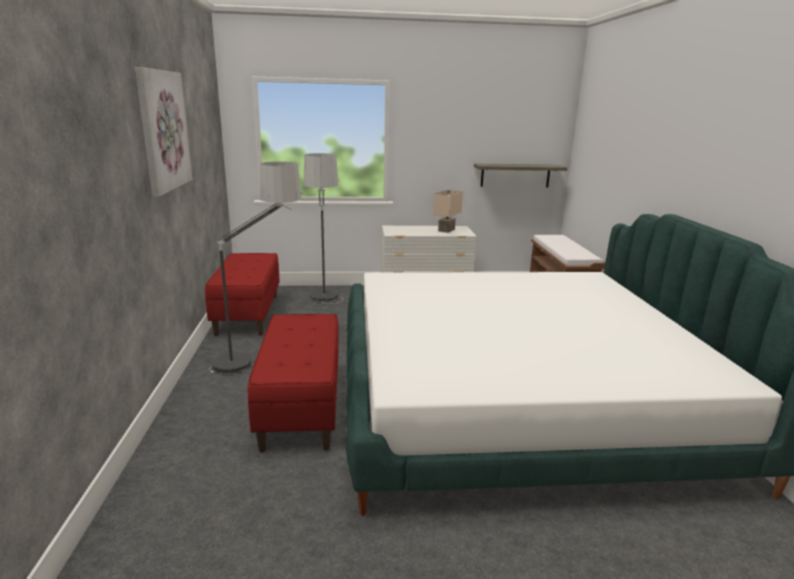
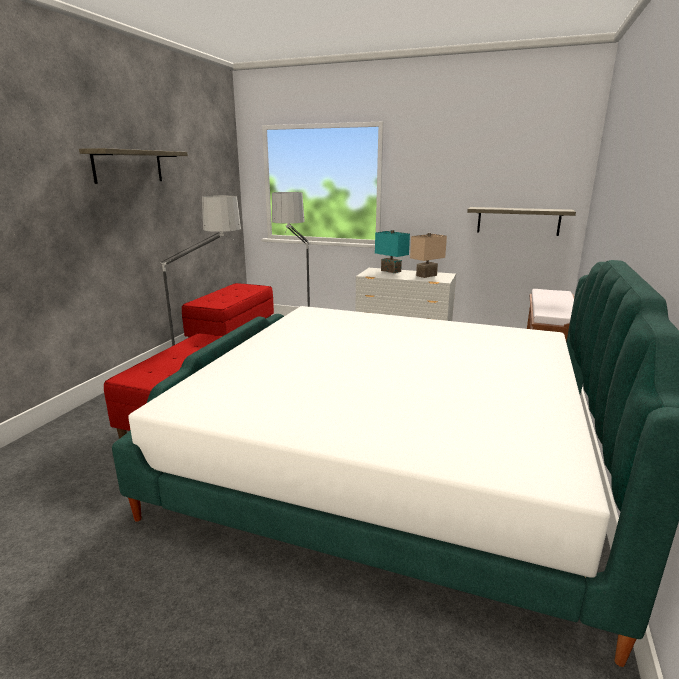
camera: 25 degrees right, 0 degrees up
picture [135,67,193,197] -> shelf [79,148,188,184]
none -> turquoise table lamp [375,230,410,273]

